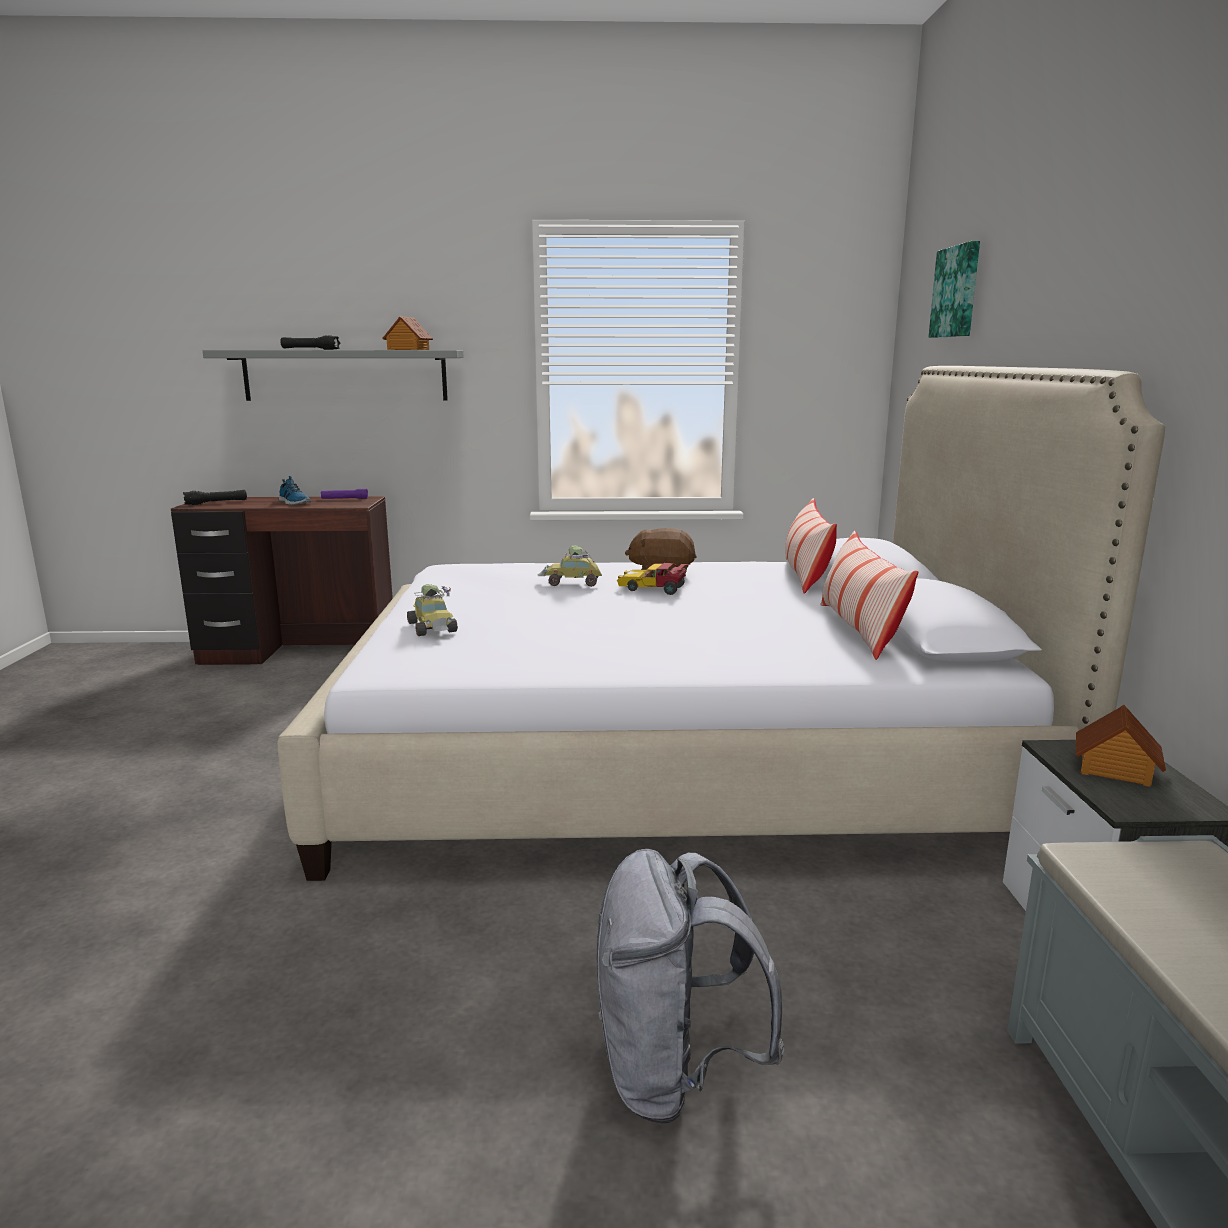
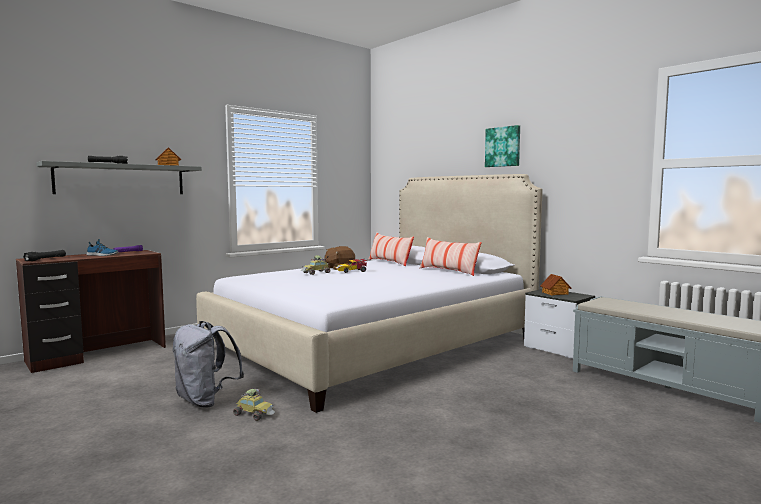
camera: 40 degrees left, 10 degrees down
toy car [407,584,458,636] -> toy car moved to [233,388,275,421]
grey backpack [597,849,785,1123] -> grey backpack moved to [172,321,244,408]
picture [929,241,980,338] -> picture moved to [485,125,520,167]

